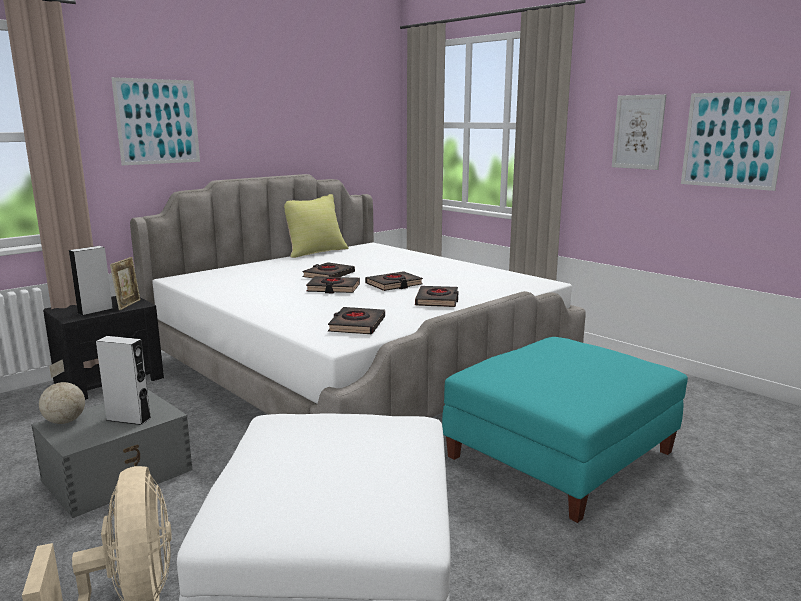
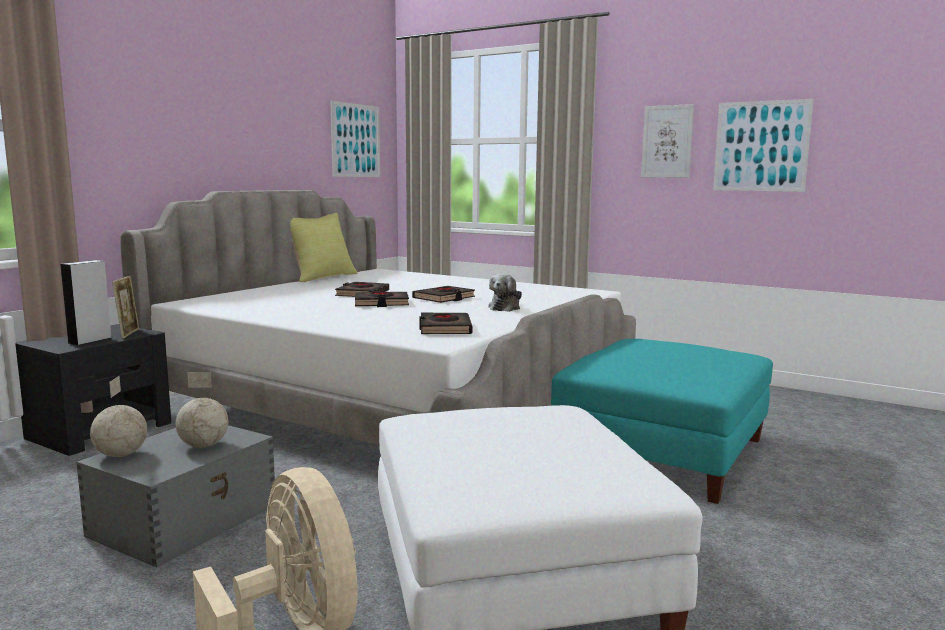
camera: 15 degrees left, 5 degrees down
grey speaker [96,336,151,425] -> globe [176,372,228,448]
picture [111,77,200,165] -> picture moved to [331,101,380,177]
black book [415,286,458,307] -> plush toy [488,273,522,312]

